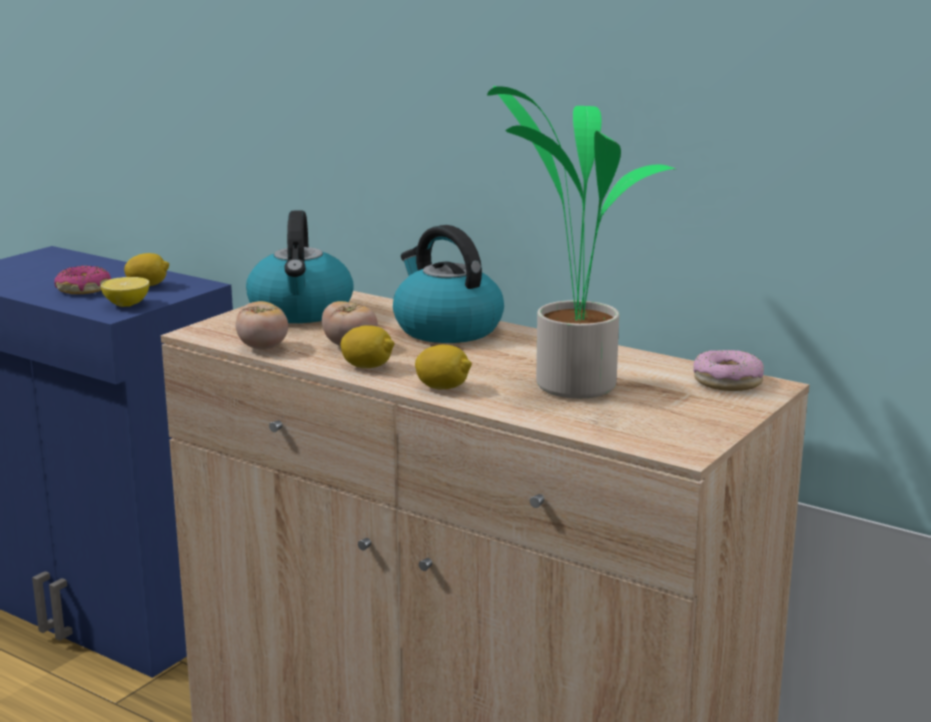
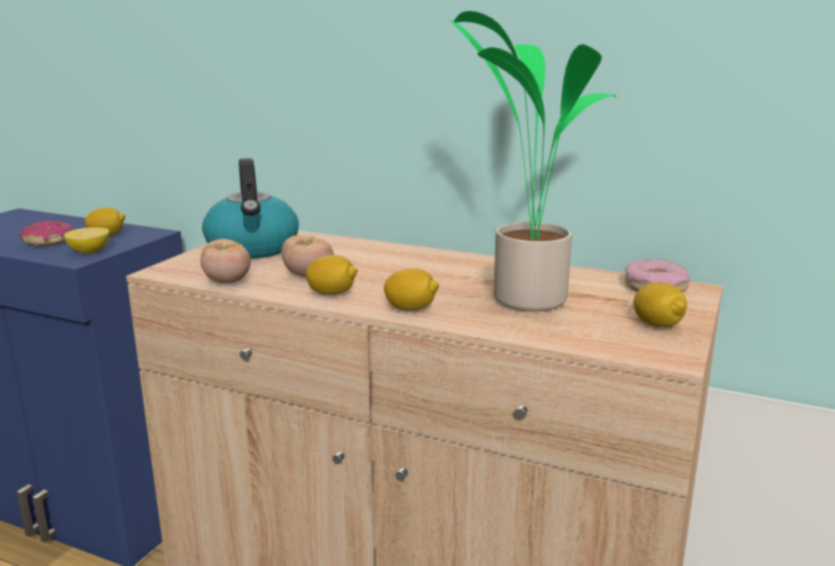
camera: 10 degrees left, 0 degrees up
kettle [393,225,504,343] -> none
none -> lemon [634,282,687,327]

